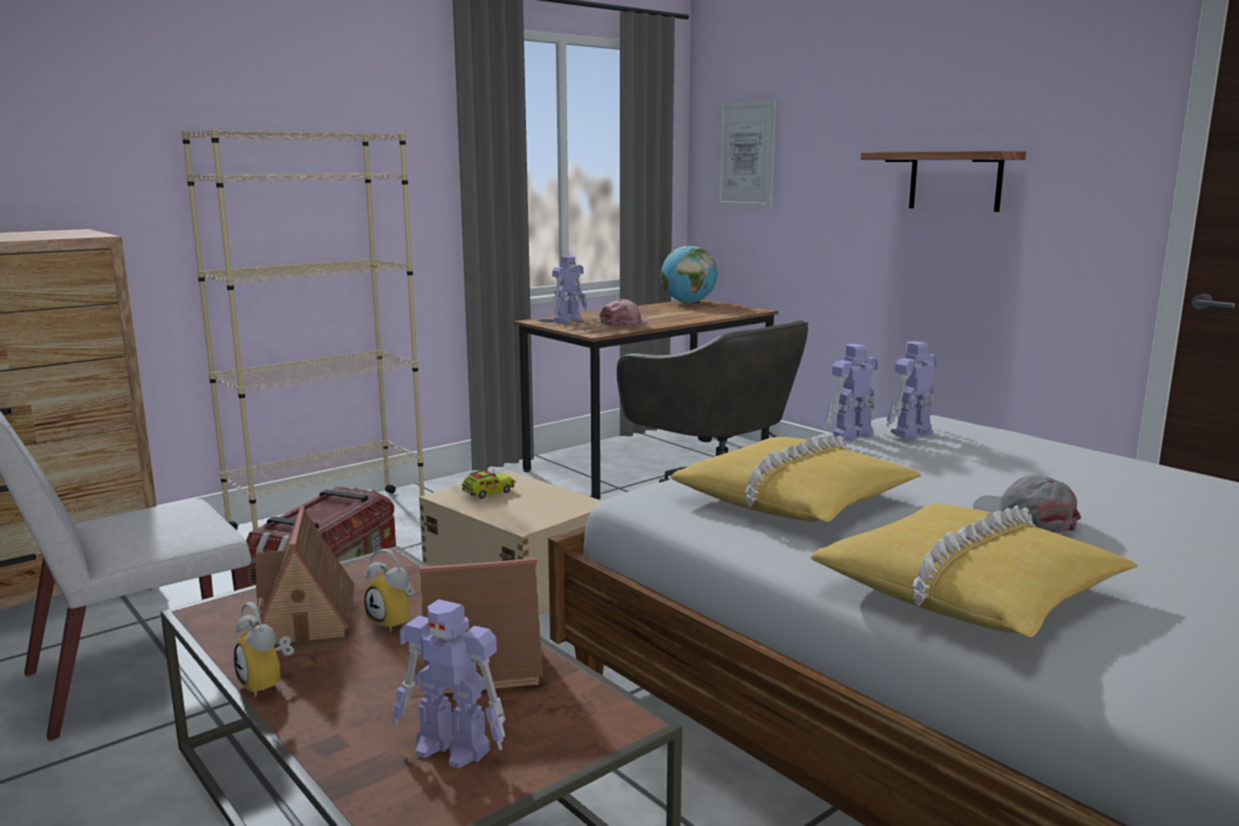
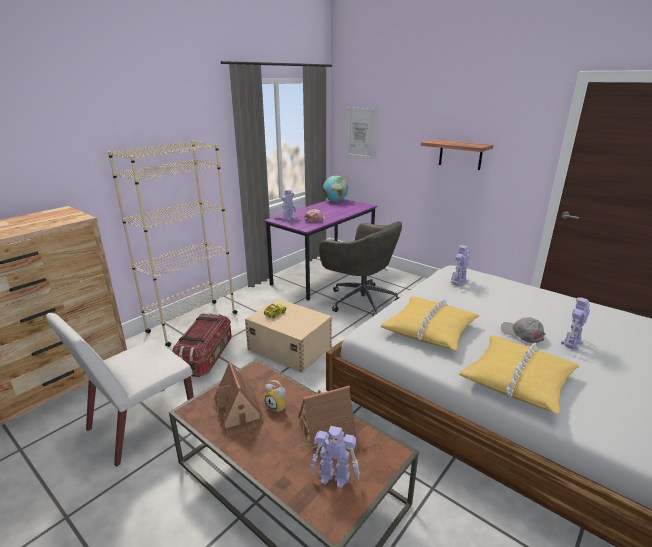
camera: 10 degrees left, 10 degrees up
alarm clock [234,602,294,697] -> none
brown desk [514,299,779,500] -> purple desk [264,199,377,301]
toy robot [824,344,878,441] -> toy robot moved to [561,297,590,349]

